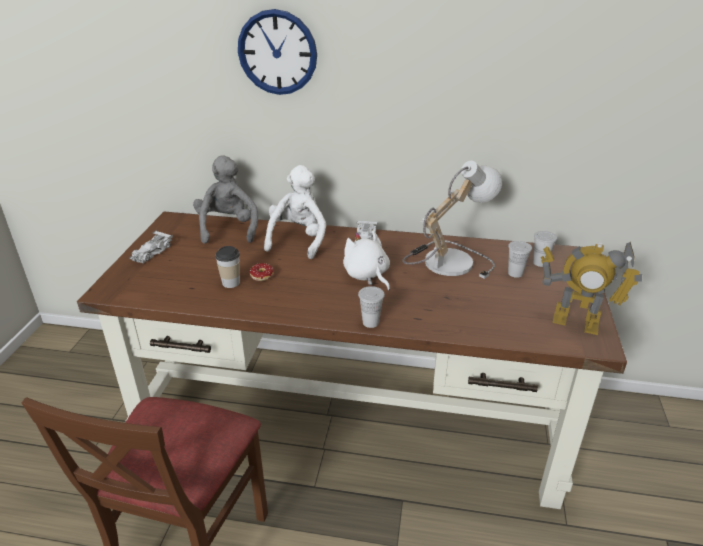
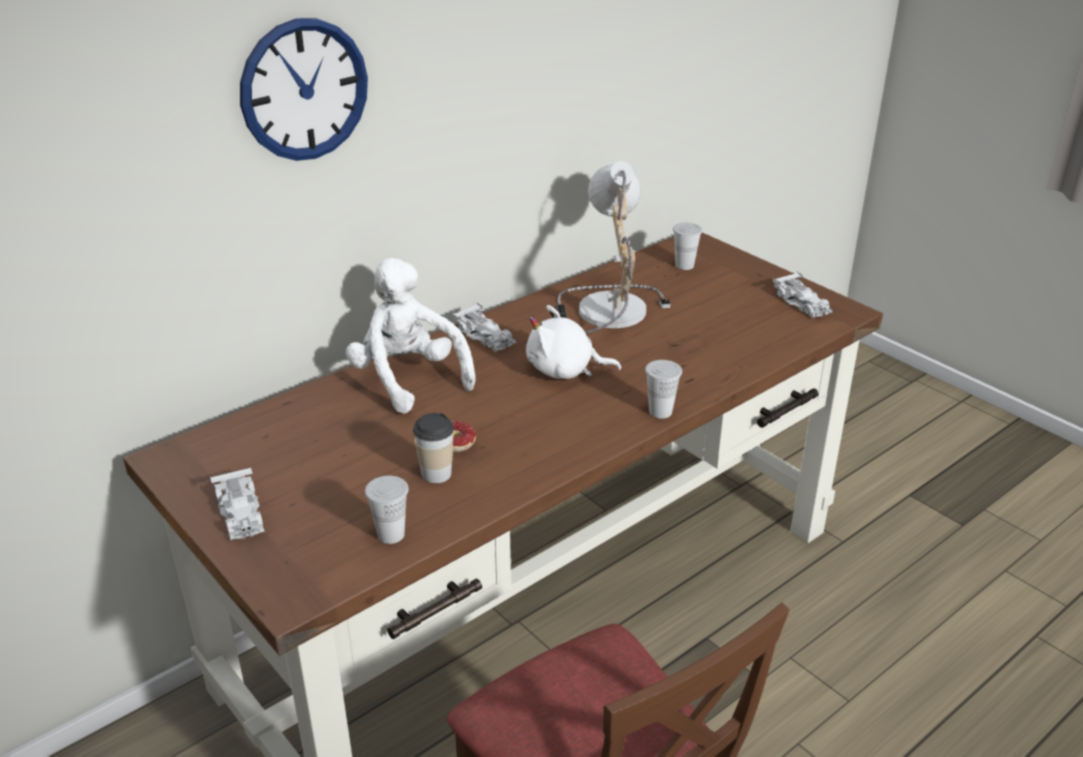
camera: 50 degrees left, 0 degrees up
grey plush toy [193,155,258,244] -> none
white cup [508,241,532,278] -> white cup moved to [365,476,409,544]
toy robot [541,242,642,335] -> white toy car [773,272,833,319]

